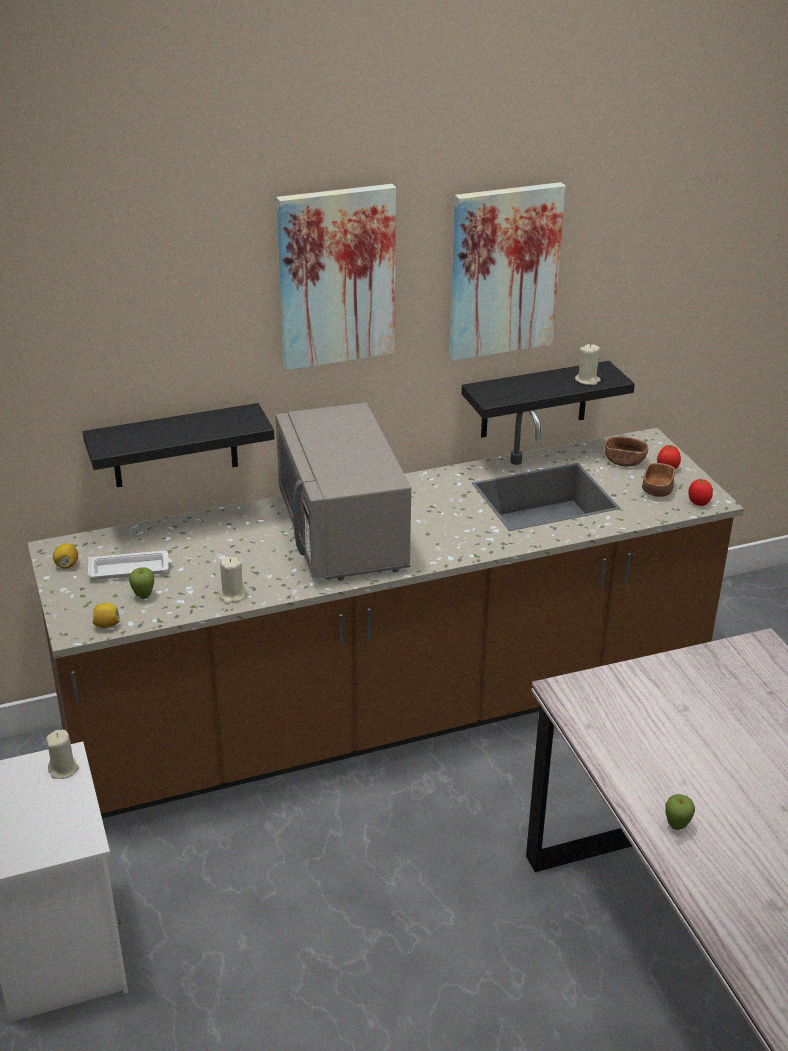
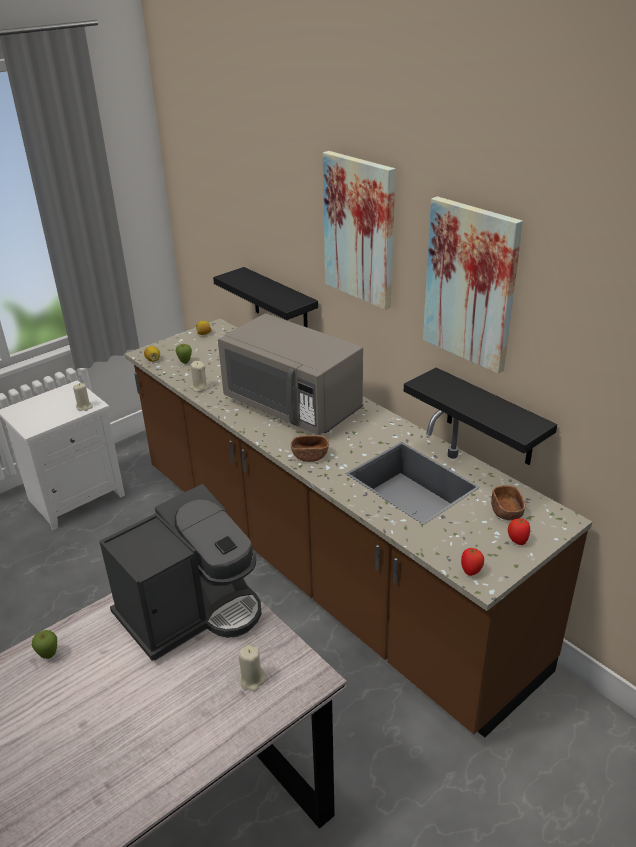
camera: 70 degrees right, 0 degrees up
white tray [88,551,172,579] -> none
grey microwave [276,403,411,580] -> grey microwave turned 105 degrees counterclockwise [218,314,363,435]
beige candle [575,344,601,385] -> beige candle moved to [238,645,265,692]
brown bowl [642,463,675,497] -> brown bowl moved to [291,435,329,462]
none -> coffee machine [99,484,261,661]

